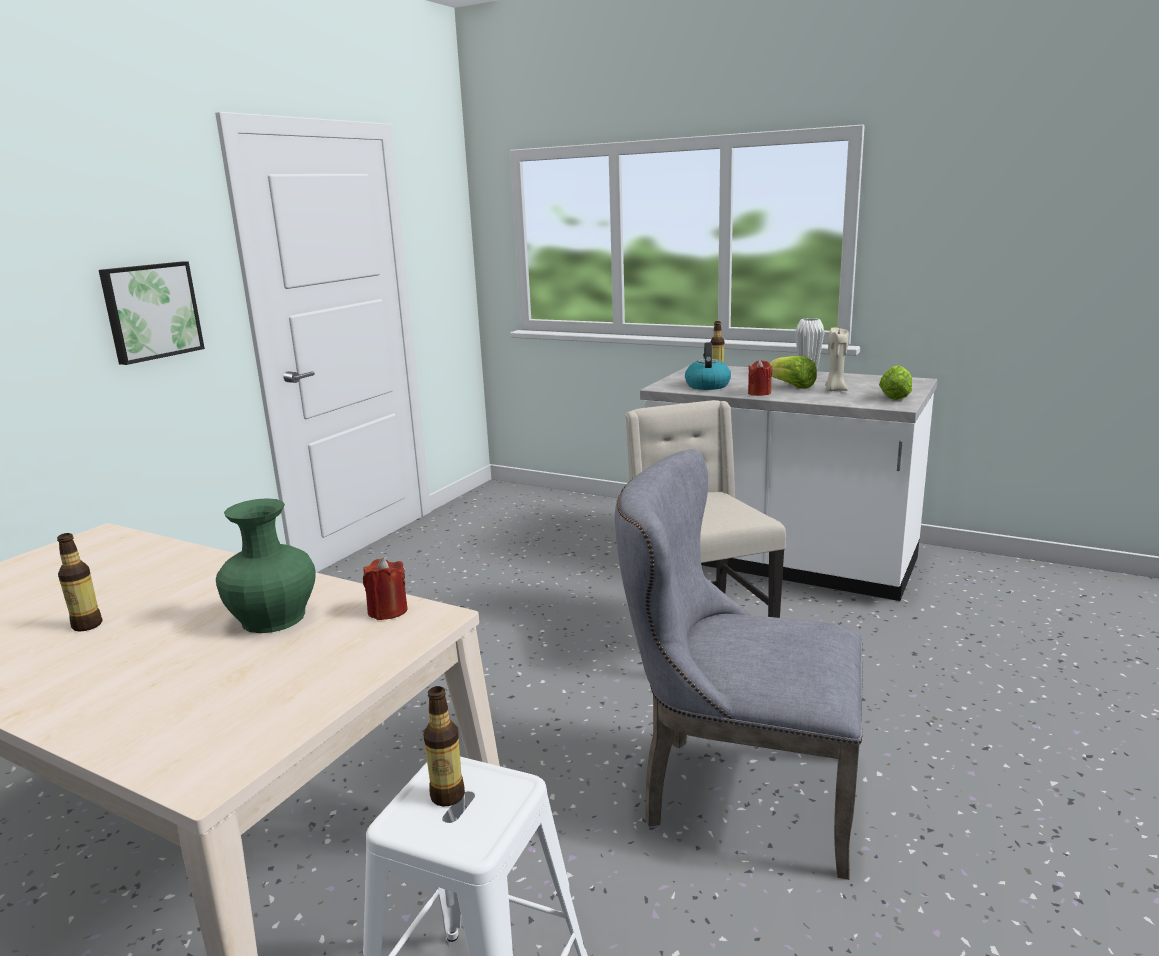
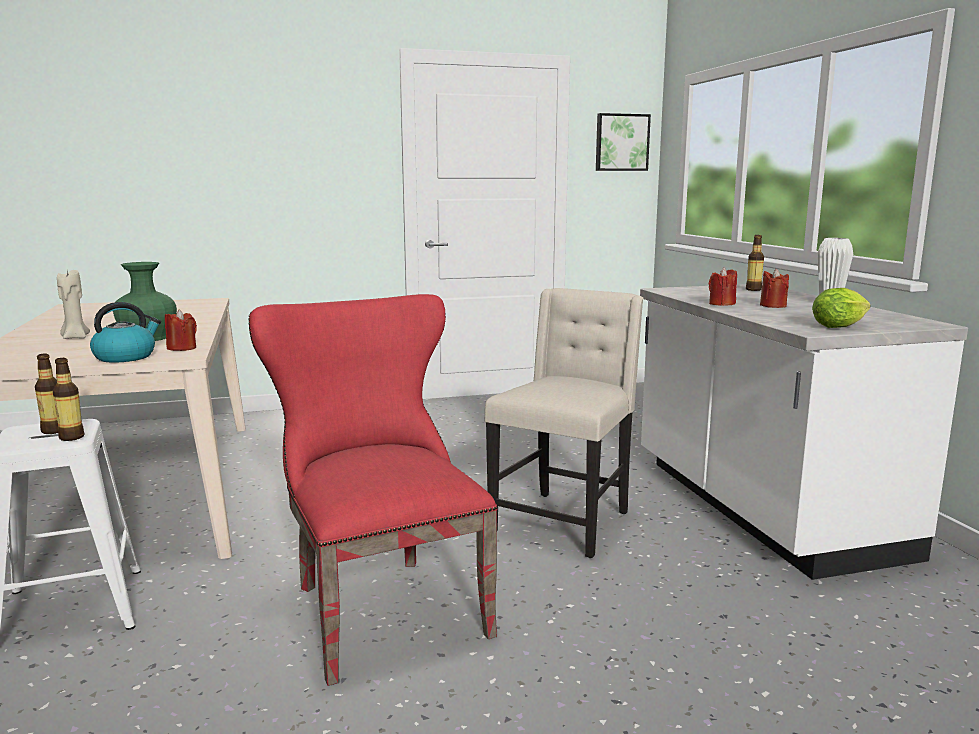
camera: 45 degrees right, 5 degrees down
bottle [57,533,102,631] -> bottle moved to [53,358,84,441]
picture [99,262,205,365] -> picture moved to [596,113,651,171]
grey chair [615,449,863,880] -> red chair [248,294,497,686]
kettle [685,342,731,390] -> kettle moved to [90,302,161,363]
lettuce [770,356,817,389] -> red candle [760,269,789,308]
beige candle [825,327,849,391] -> beige candle moved to [57,270,90,339]

